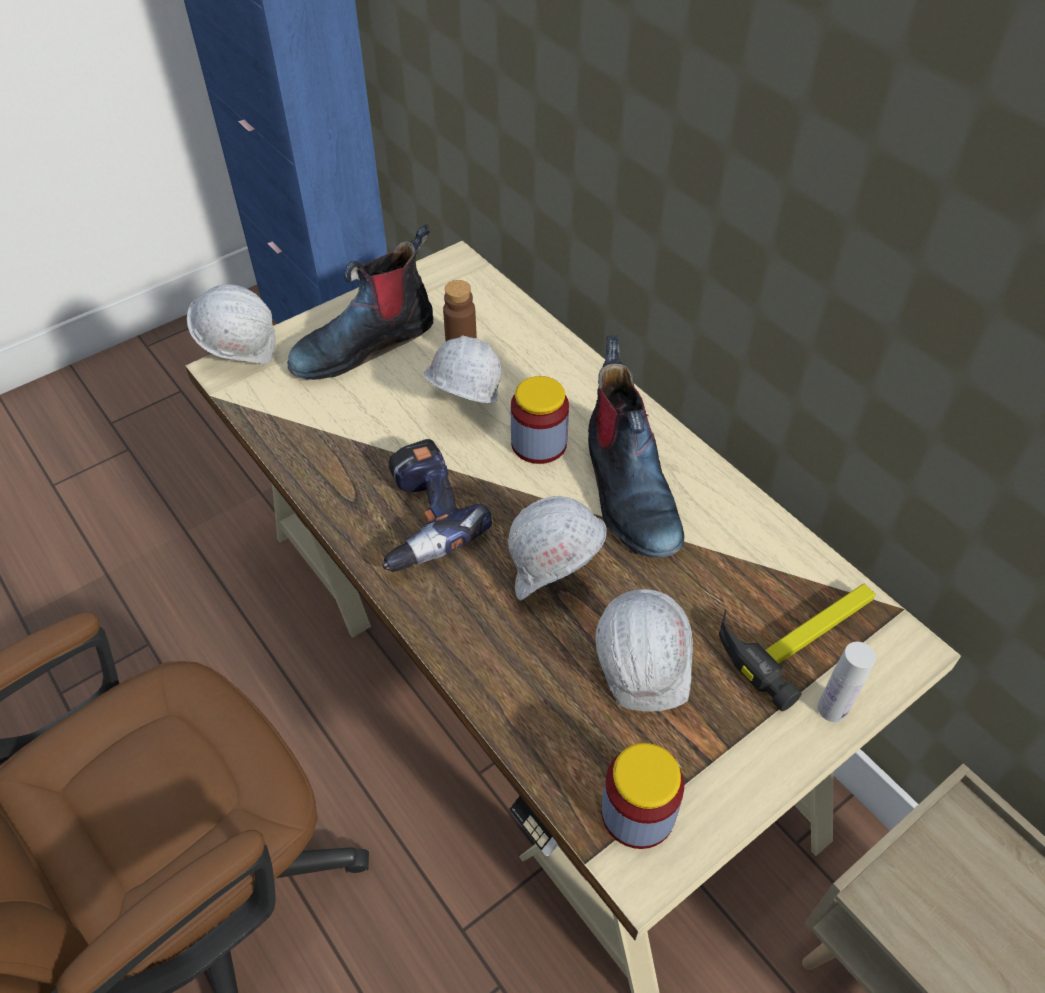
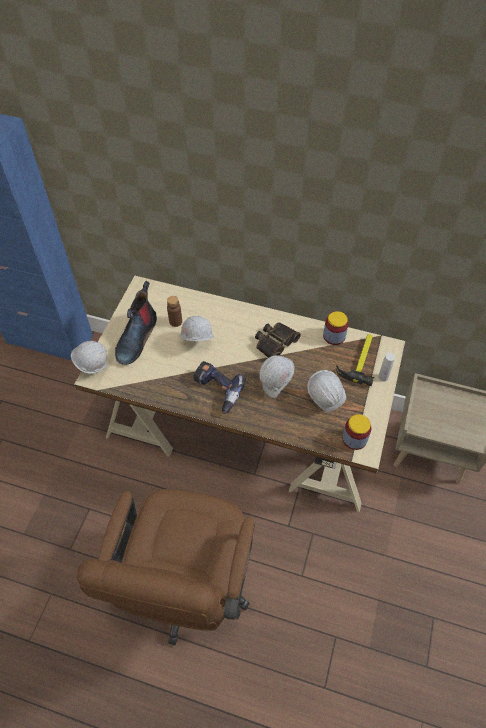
camera: 35 degrees left, 5 degrees up
jar [511,376,569,464] -> jar moved to [323,311,349,345]
boot [588,336,684,558] -> binoculars [255,322,301,358]

